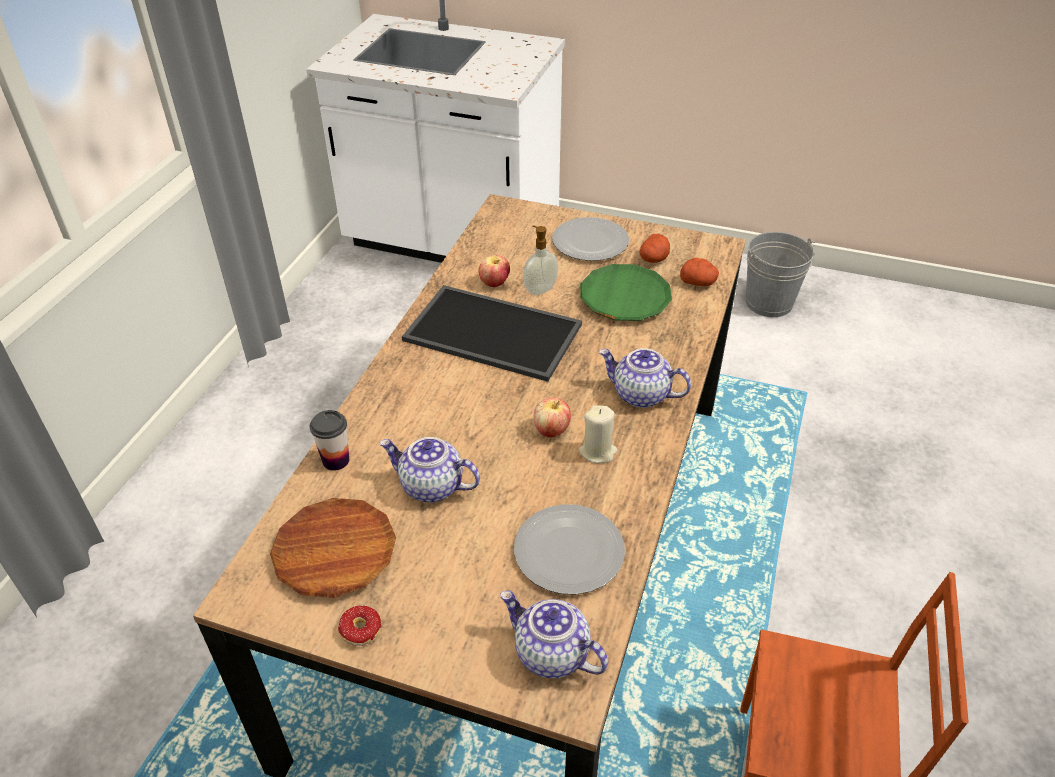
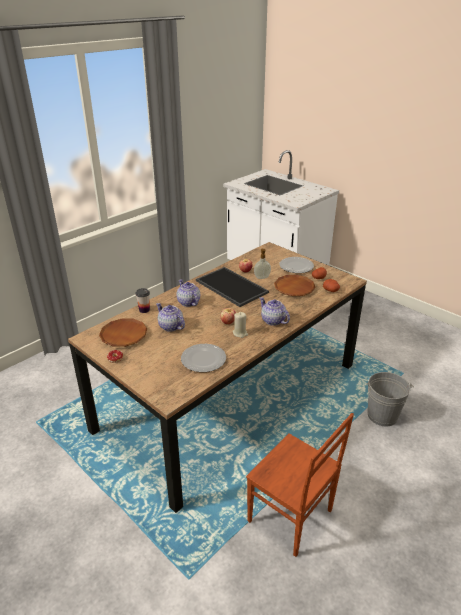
camera: 25 degrees right, 10 degrees down
teapot [500,591,608,678] -> teapot moved to [177,279,200,307]
green plate [580,264,672,321] -> brown plate [274,275,316,296]
grey bucket [746,232,815,317] -> grey bucket moved to [366,372,414,426]

